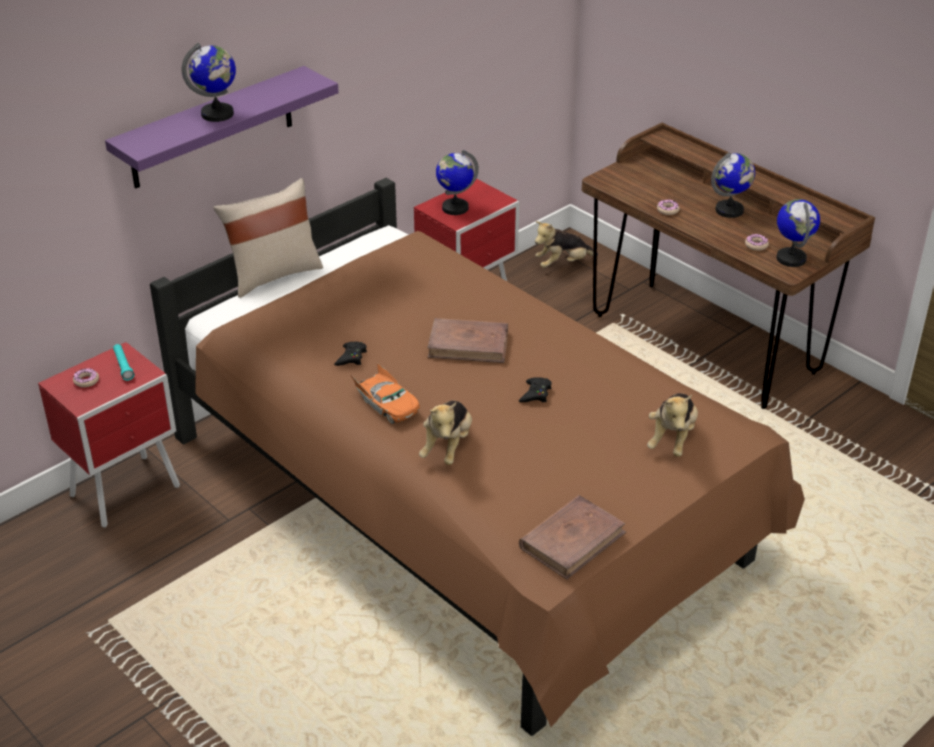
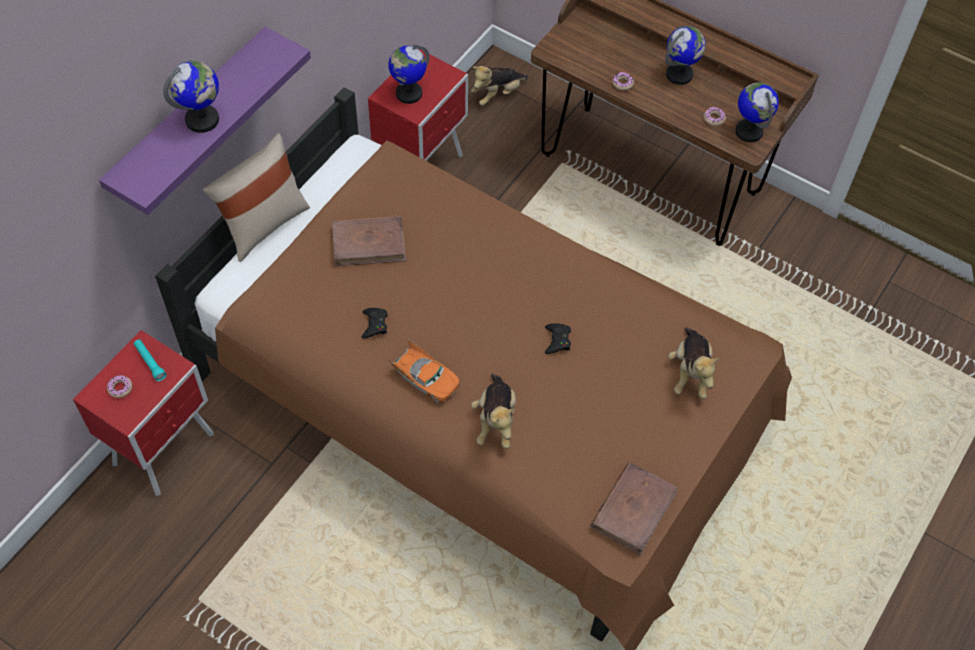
camera: 15 degrees left, 20 degrees up
brown book [427,318,508,363] -> brown book moved to [332,216,407,266]

